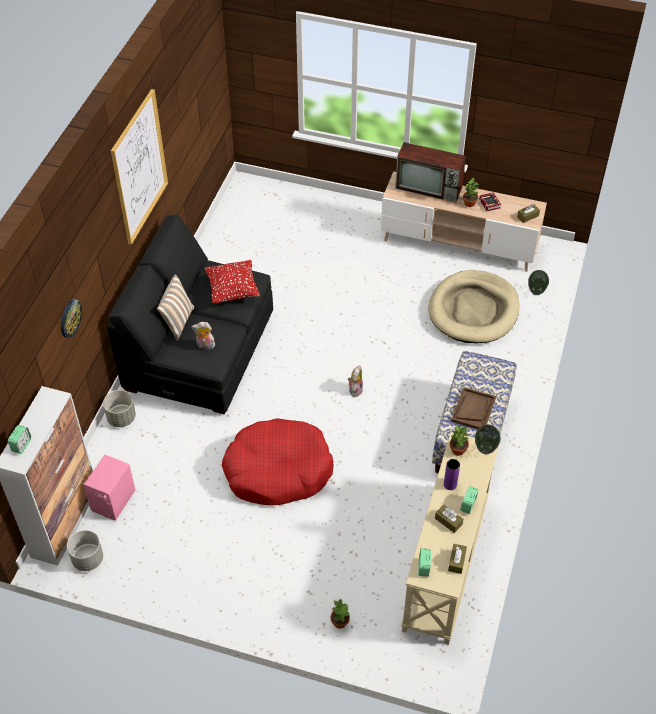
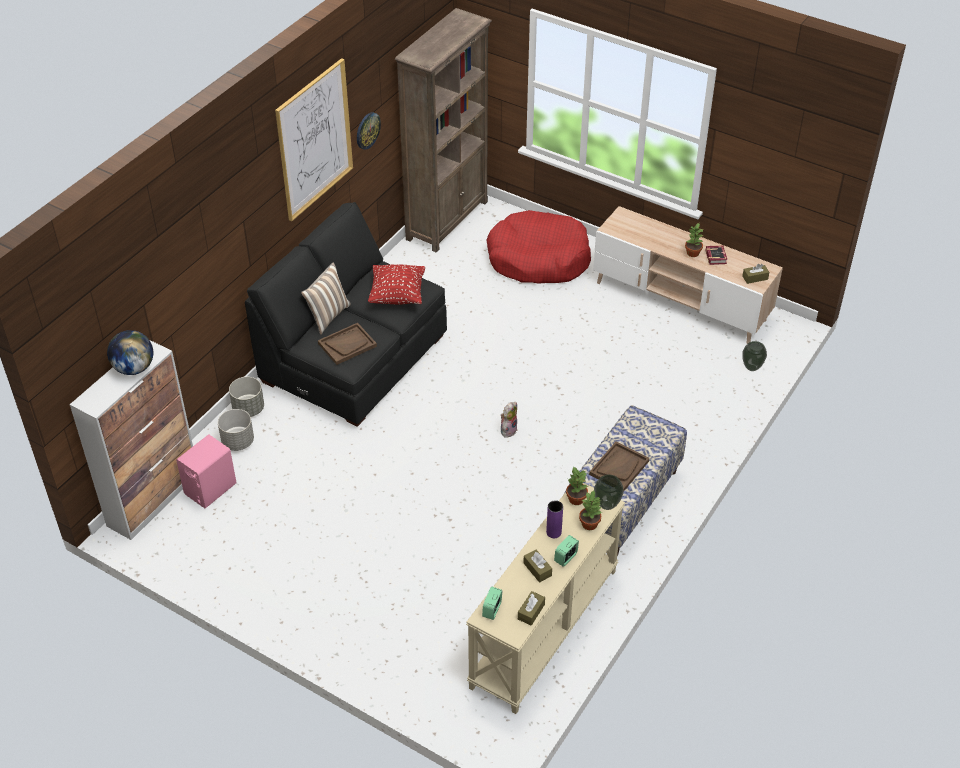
camera: 15 degrees right, 5 degrees down
alarm clock [8,425,31,454] -> none
wall clock [61,299,82,338] -> wall clock moved to [357,112,381,150]
grey planter [67,530,103,571] -> grey planter moved to [218,409,254,451]
plush toy [191,322,215,350] -> brown tray [318,323,377,365]
red dog bed [222,418,334,506] -> red dog bed moved to [487,210,591,284]
potted plant [330,598,350,629] -> potted plant moved to [579,491,602,530]
television [395,142,466,203] -> none
beige dog bed [428,270,519,343] -> none
none -> globe [107,330,153,375]
none -> brown bookcase [395,8,492,253]

